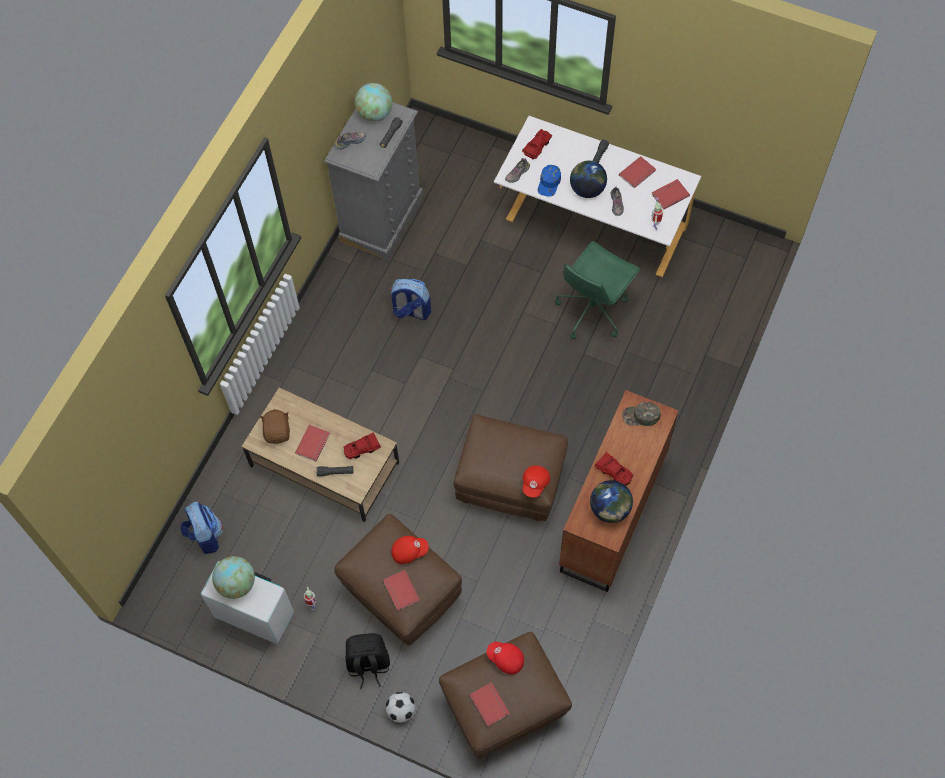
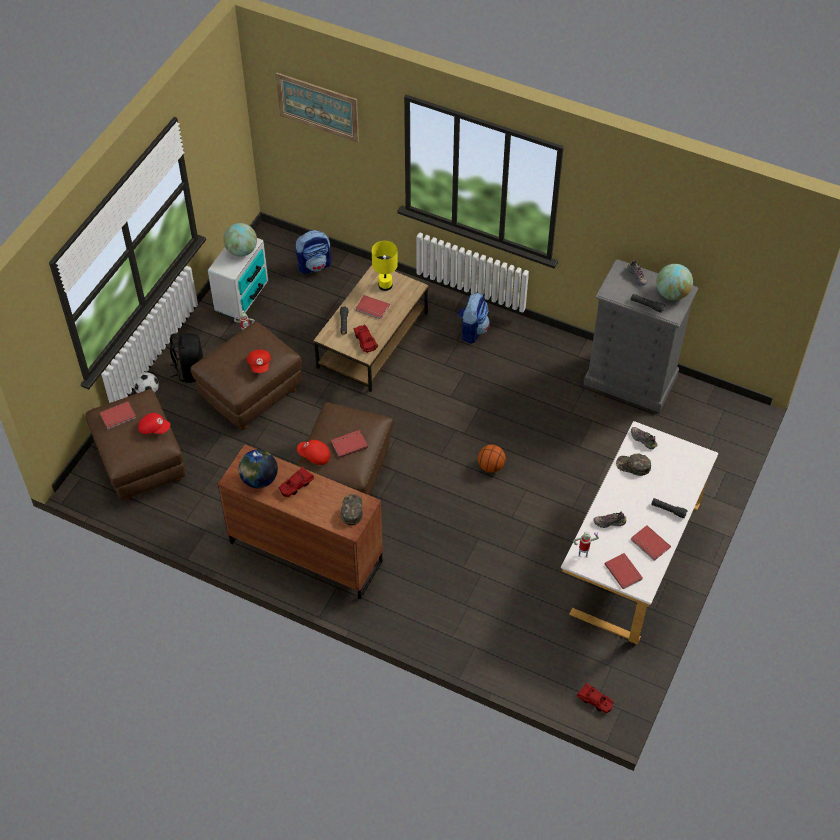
camera: 90 degrees right, 10 degrees down
brown plush toy [259,409,290,444] -> yellow table lamp [372,241,398,291]
red book [383,570,420,611] -> red book moved to [331,430,368,458]
backpack [390,279,431,320] -> backpack moved to [458,293,490,344]
red cap [487,642,524,674] -> red cap turned 75 degrees clockwise [138,413,170,434]
red toy car [522,129,552,159] -> red toy car moved to [577,682,614,713]
blue cap [538,165,561,197] -> green cap [616,453,651,476]
green office chair [555,241,640,339] -> none
globe [570,161,607,198] -> none
none -> picture [276,73,359,142]
none -> basketball [478,445,506,473]

